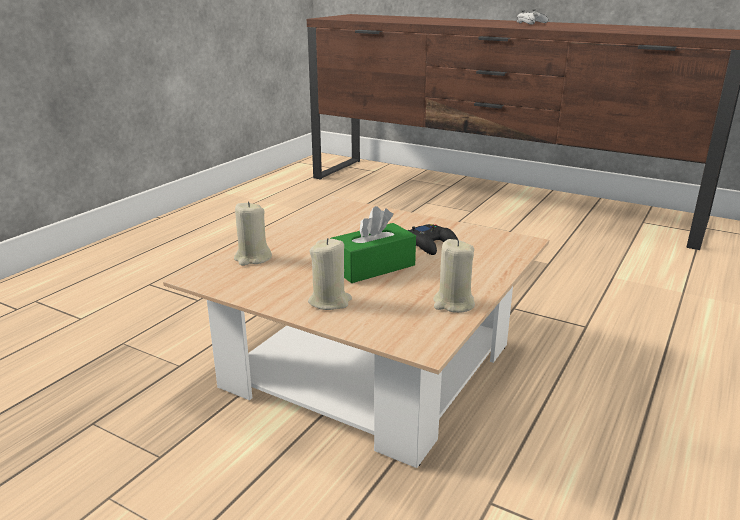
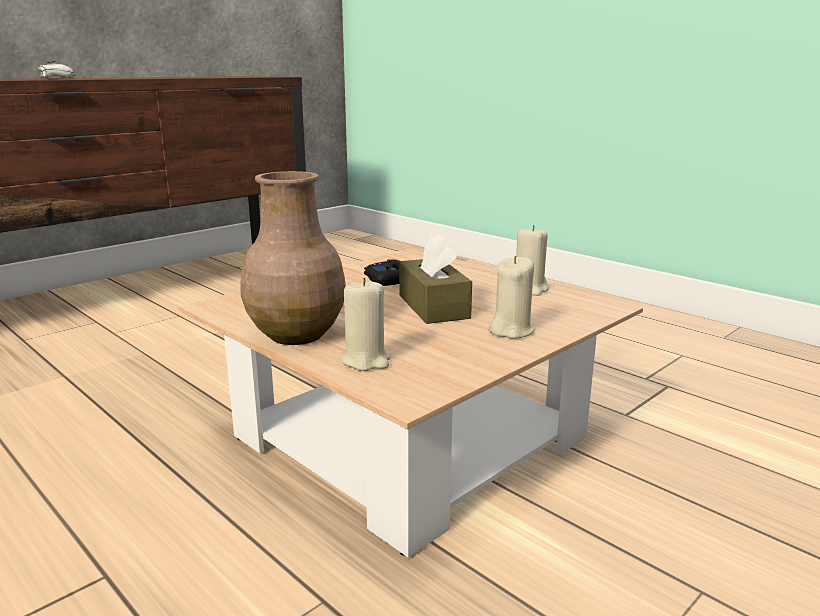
camera: 75 degrees left, 5 degrees down
green tissue box [330,206,416,283] -> brown tissue box [399,234,472,324]
none -> brown vase [241,171,346,345]

